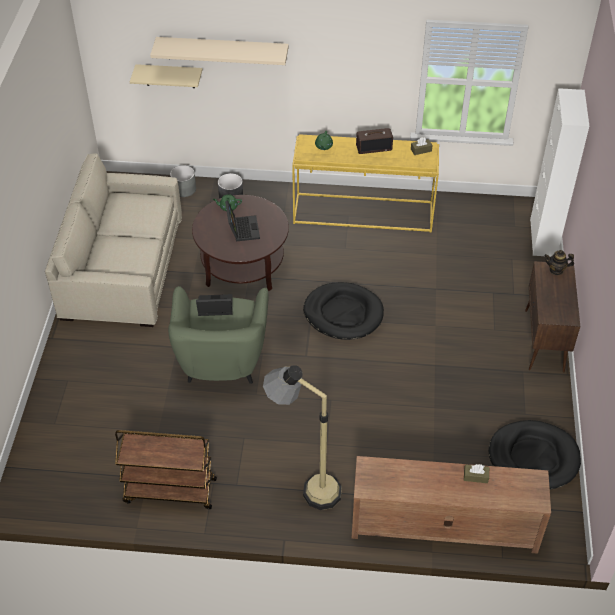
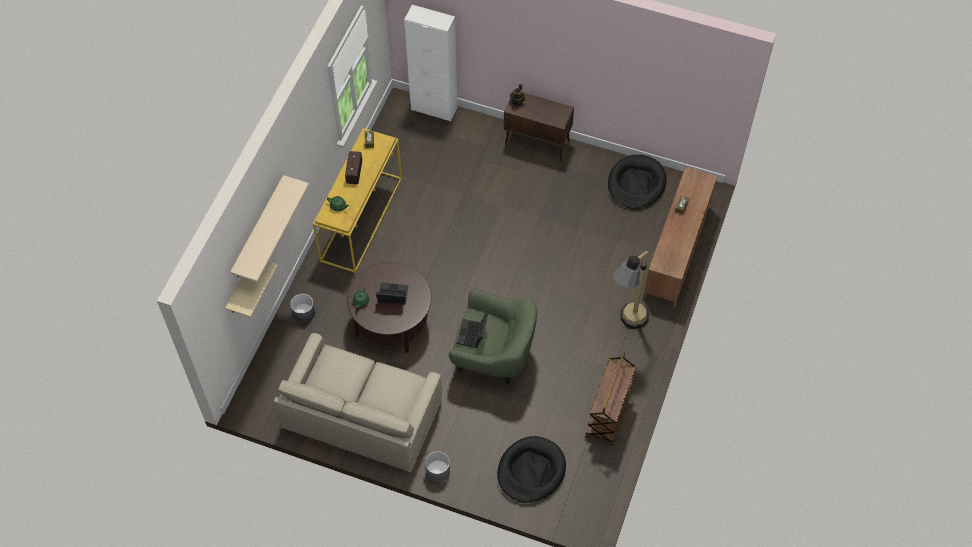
camera: 75 degrees left, 10 degrees up
grey planter [170,165,196,197] -> grey planter moved to [425,451,450,482]
black dog bed [303,282,384,340] -> black dog bed moved to [497,436,566,503]

